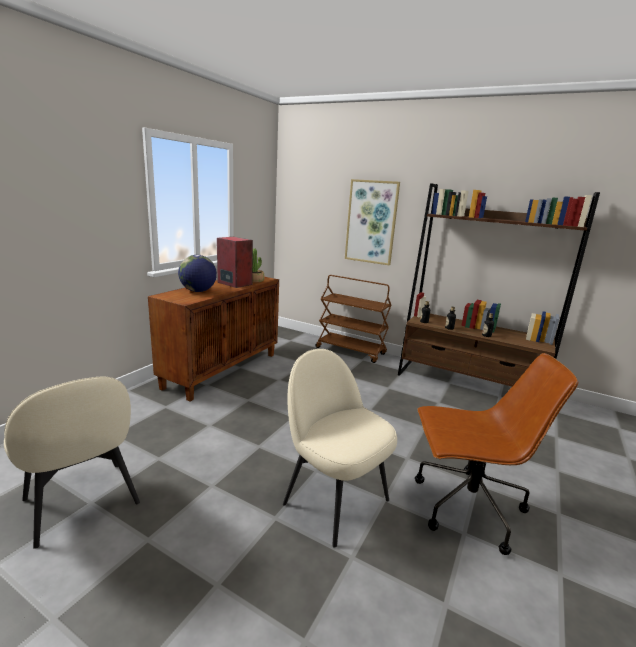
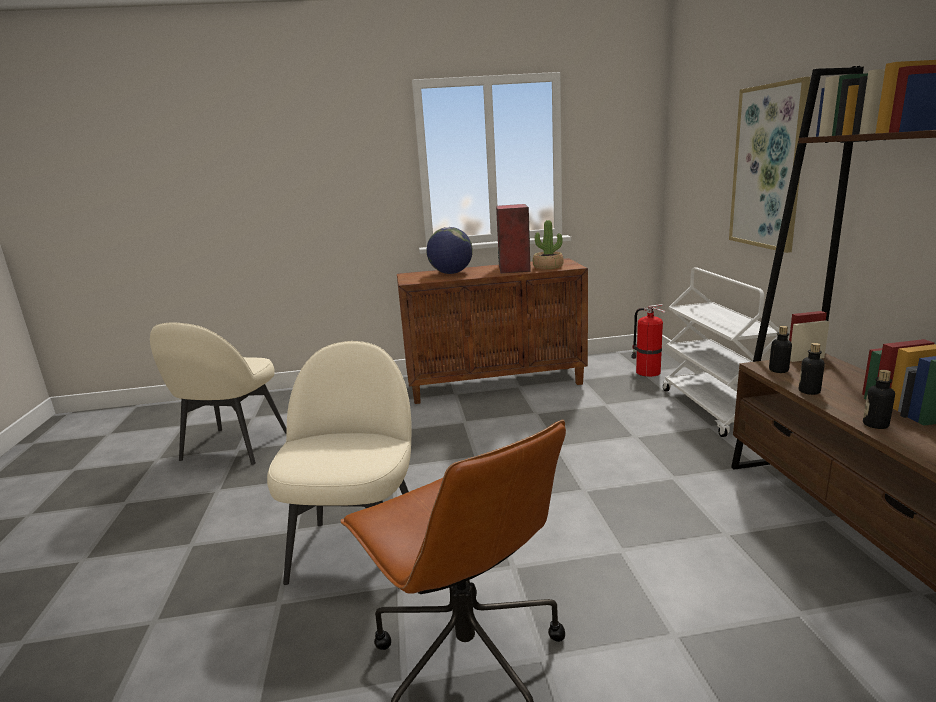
camera: 55 degrees right, 0 degrees up
brown cart [315,275,391,363] -> white cart [663,267,779,437]
none -> fire extinguisher [631,304,665,377]

